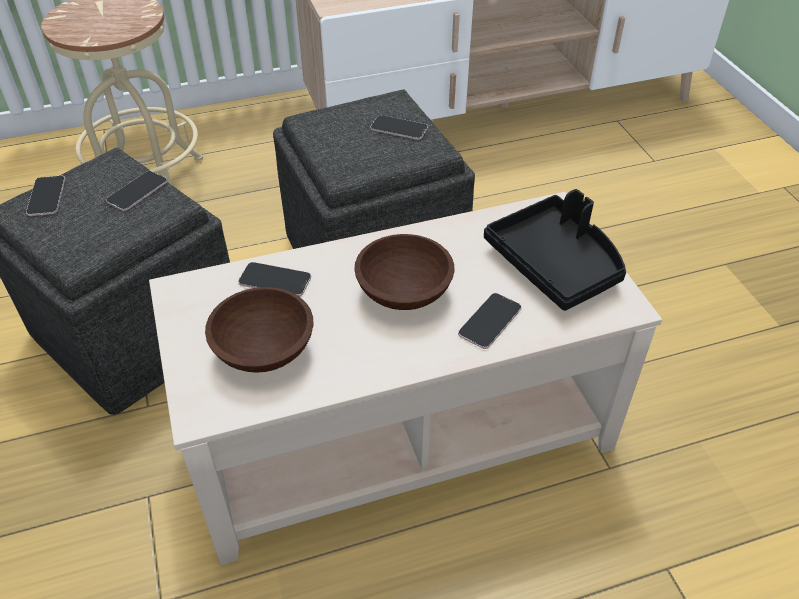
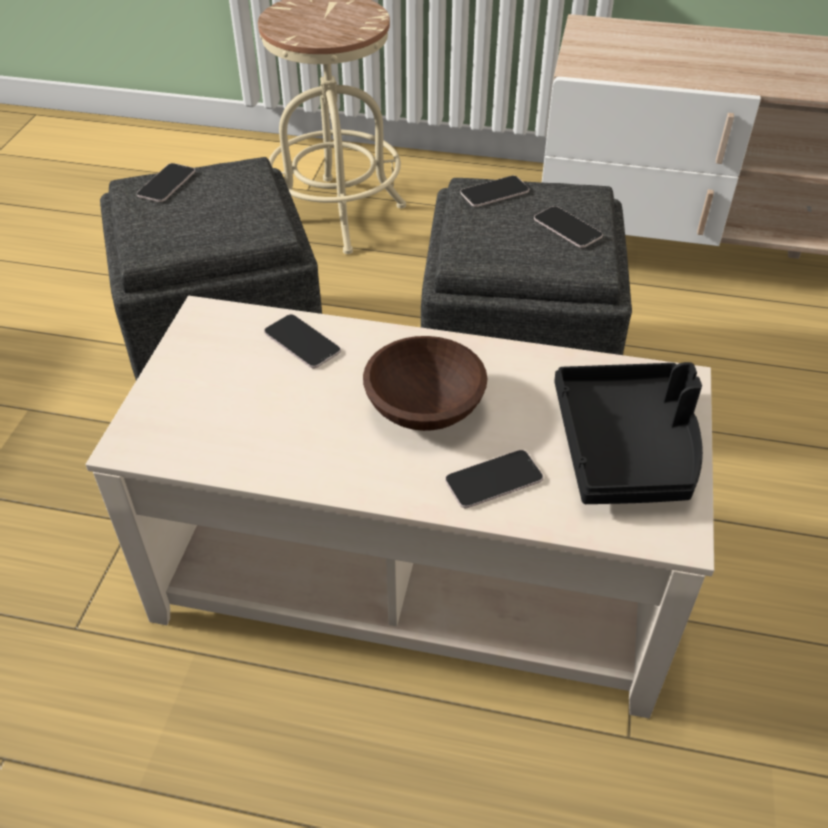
camera: 30 degrees right, 0 degrees up
phone [106,171,167,211] -> phone moved to [460,176,529,207]
brown bowl [205,287,313,373] -> none

